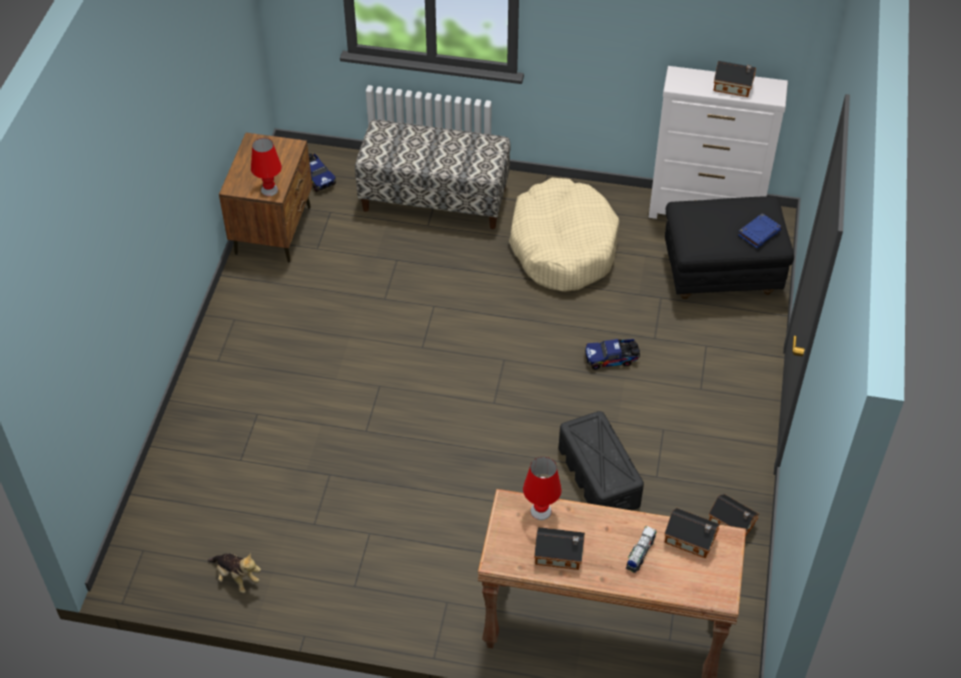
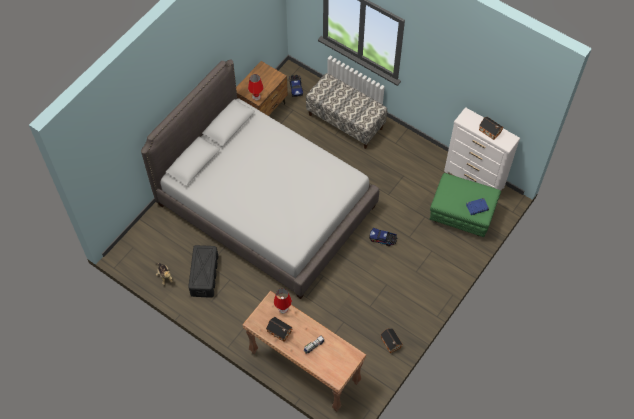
camera: 25 degrees right, 10 degrees up
beige dog bed [509,177,619,292] -> none
black storage box [559,411,644,510] -> black storage box moved to [188,245,218,298]
toy house [664,508,720,558] -> none
black ottoman [665,196,794,299] -> green ottoman [430,173,501,237]
none -> grey bed [141,59,379,299]

